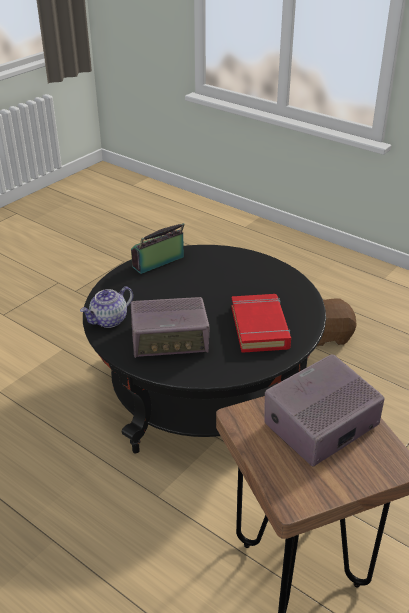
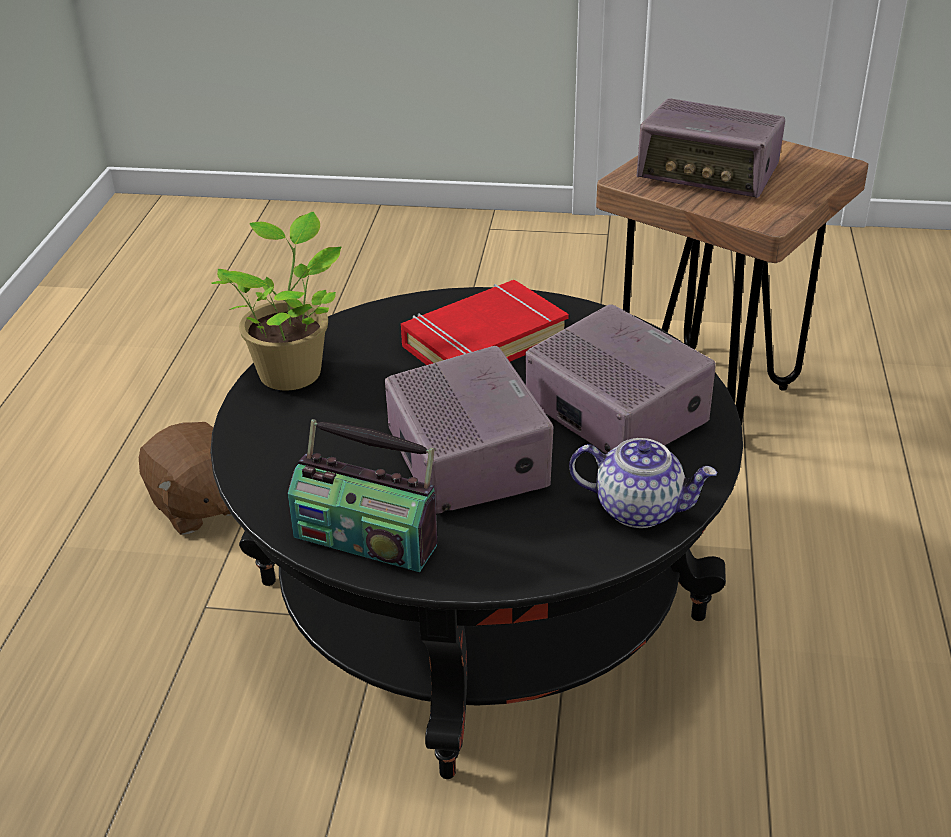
camera: 120 degrees left, 0 degrees up
none -> potted plant [211,212,341,391]
none -> radio [385,346,553,514]

